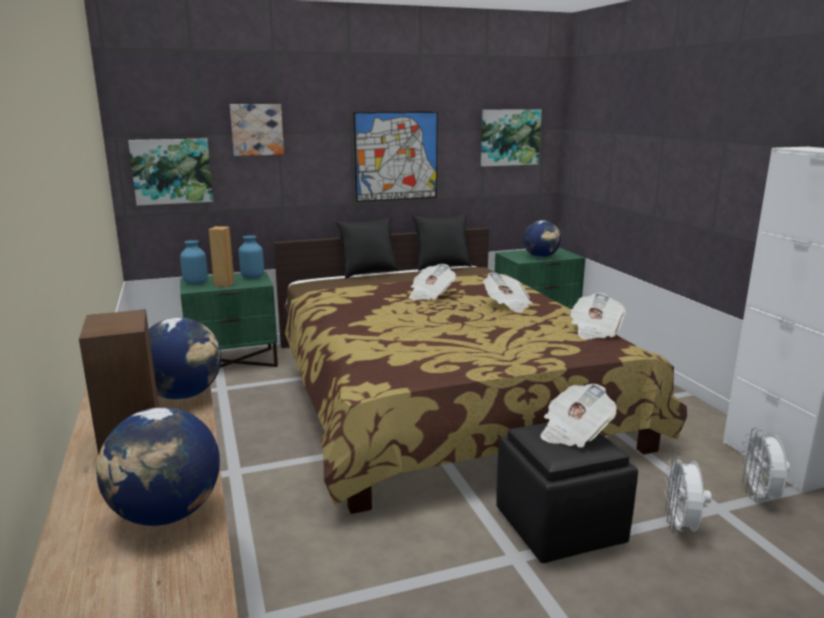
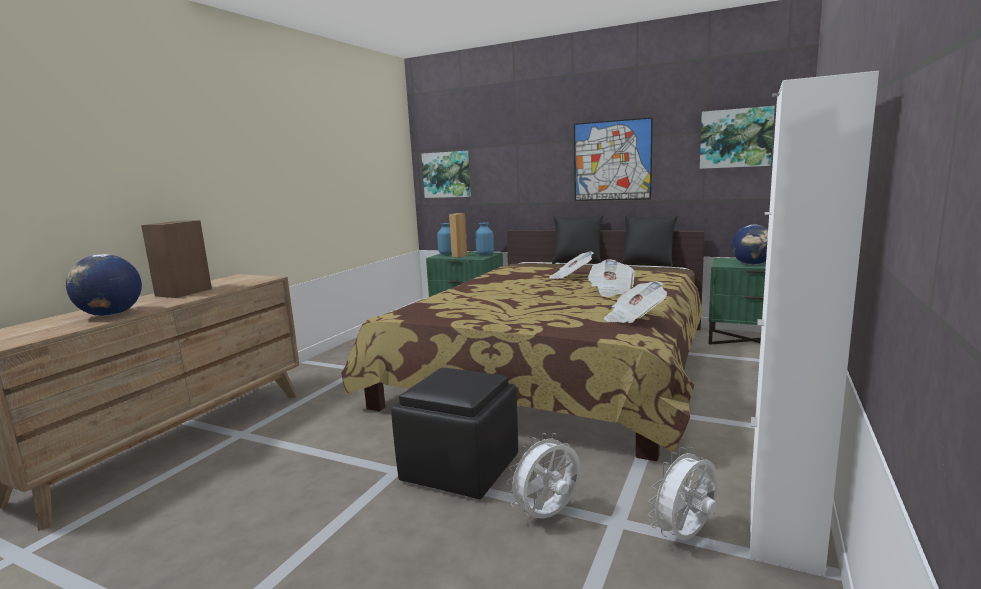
camera: 45 degrees right, 5 degrees down
globe [149,317,221,400] -> none
picture [230,104,284,156] -> none
newspaper [540,384,617,447] -> none

